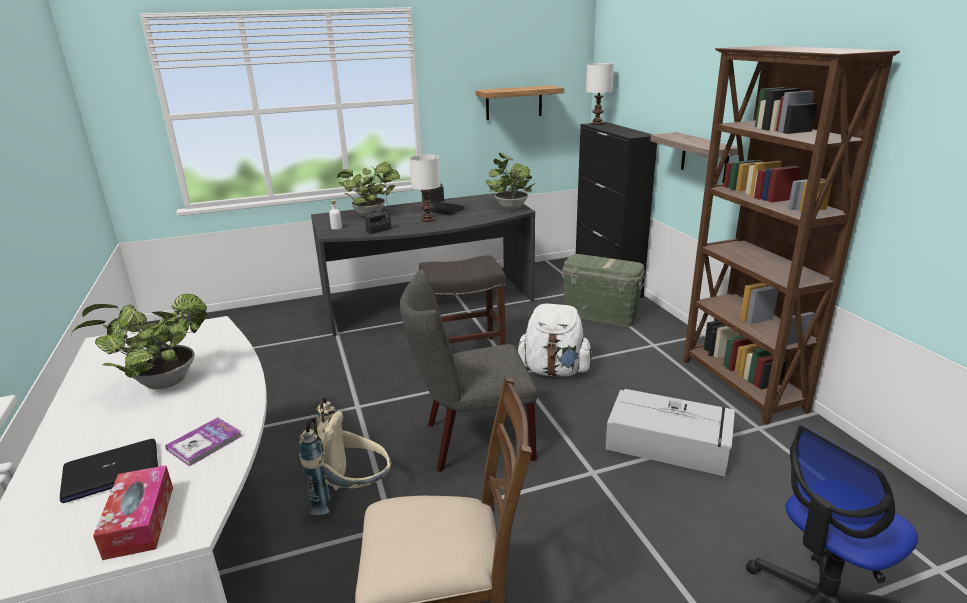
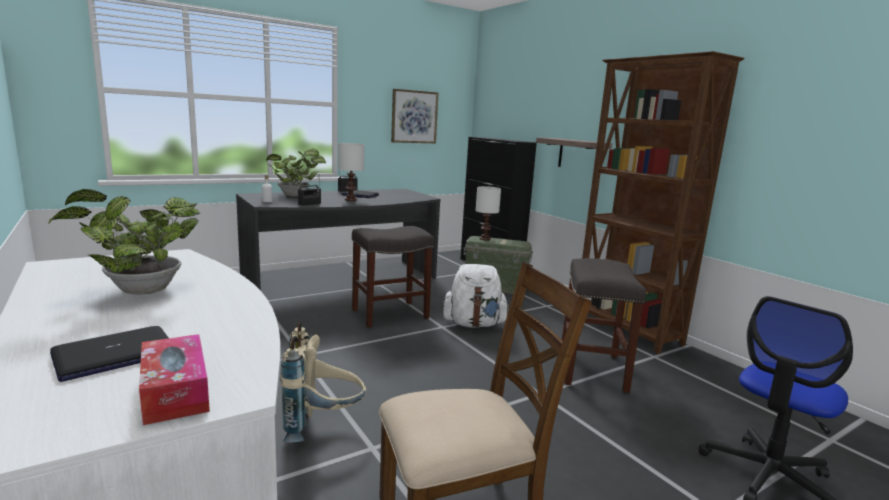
camera: 15 degrees left, 10 degrees down
book [165,417,242,467] -> none
grey chair [400,269,538,472] -> none
shelf [475,85,564,120] -> picture [391,89,438,143]
potted plant [485,152,535,210] -> none
white table lamp [586,63,614,125] -> white table lamp moved to [475,186,501,241]
grey storage box [605,389,735,476] -> grey stool [562,258,646,393]

